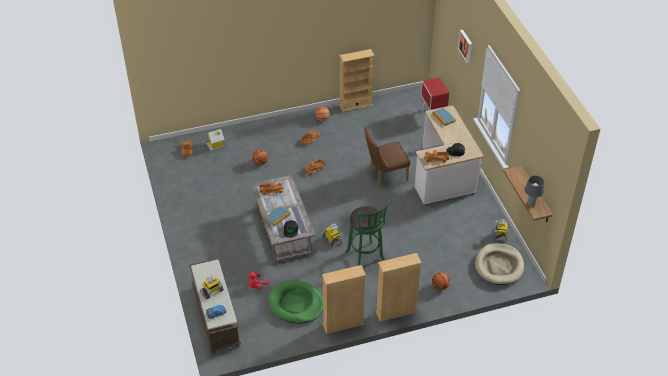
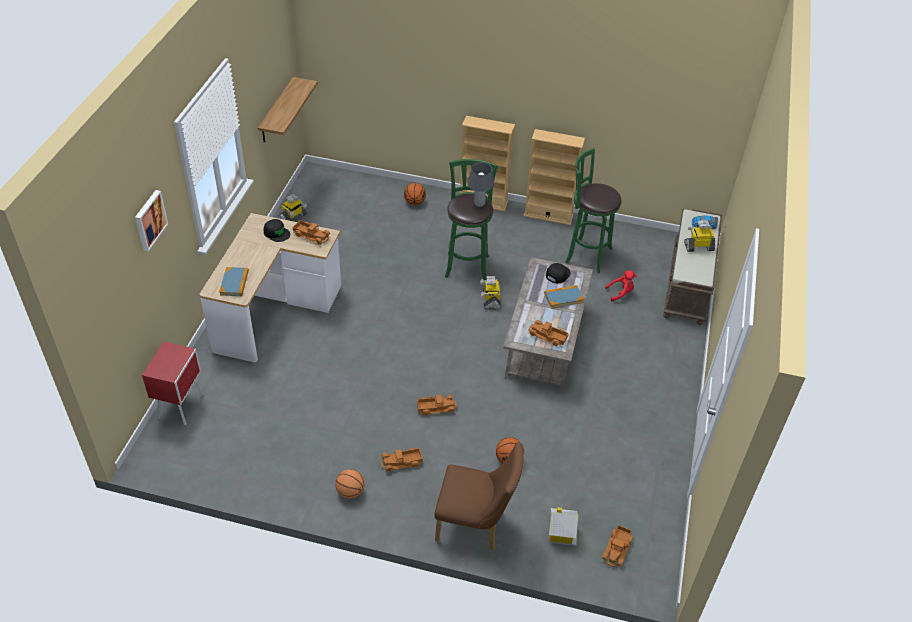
camera: 150 degrees left, 0 degrees up
green dog bed [269,280,323,324] -> green stool [565,148,622,273]
beige bookcase [339,49,375,112] -> none
brown chair [365,126,410,188] -> brown chair moved to [435,442,524,551]
beige dog bed [475,243,524,285] -> none
grey table lamp [525,175,544,206] -> grey table lamp moved to [468,162,494,207]

